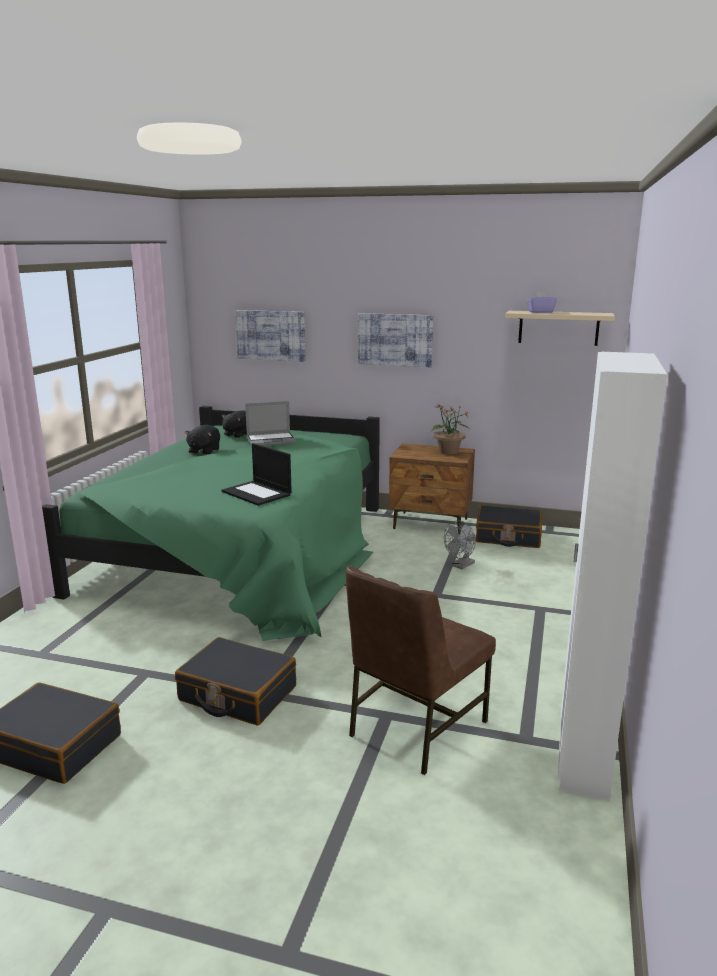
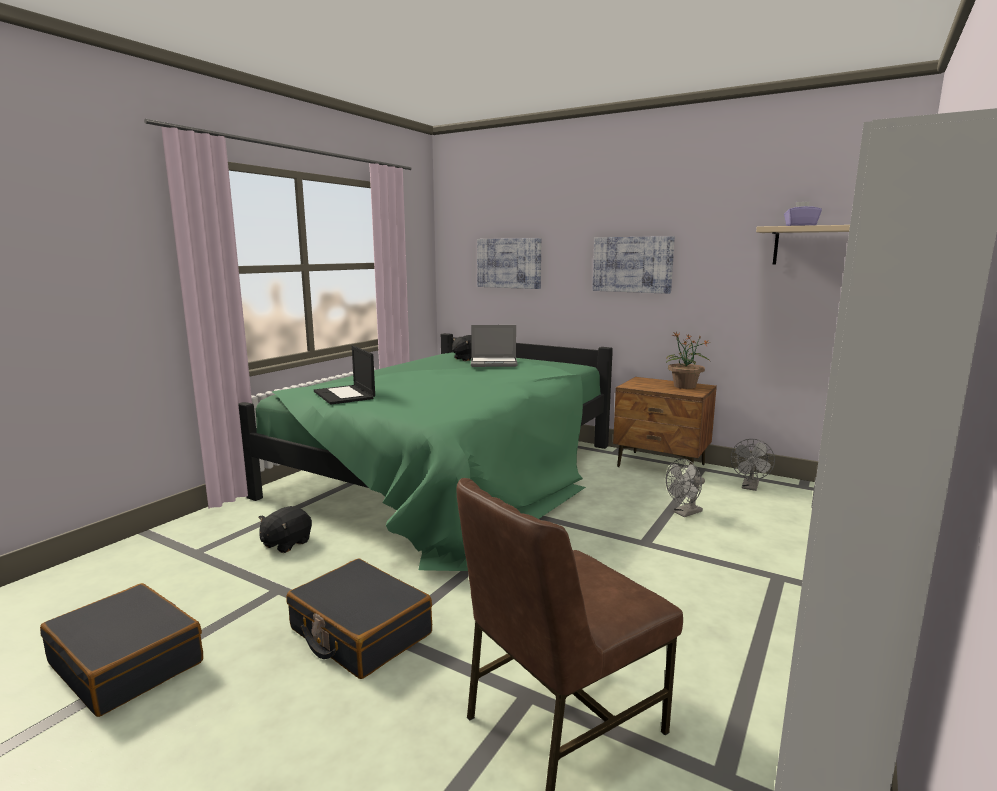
camera: 15 degrees right, 5 degrees down
black plush toy [185,425,220,455] -> black plush toy moved to [259,506,312,553]
laptop [221,443,292,506] -> laptop moved to [314,346,375,405]
black suitcase [476,505,542,548] -> grey fan [731,439,775,491]

